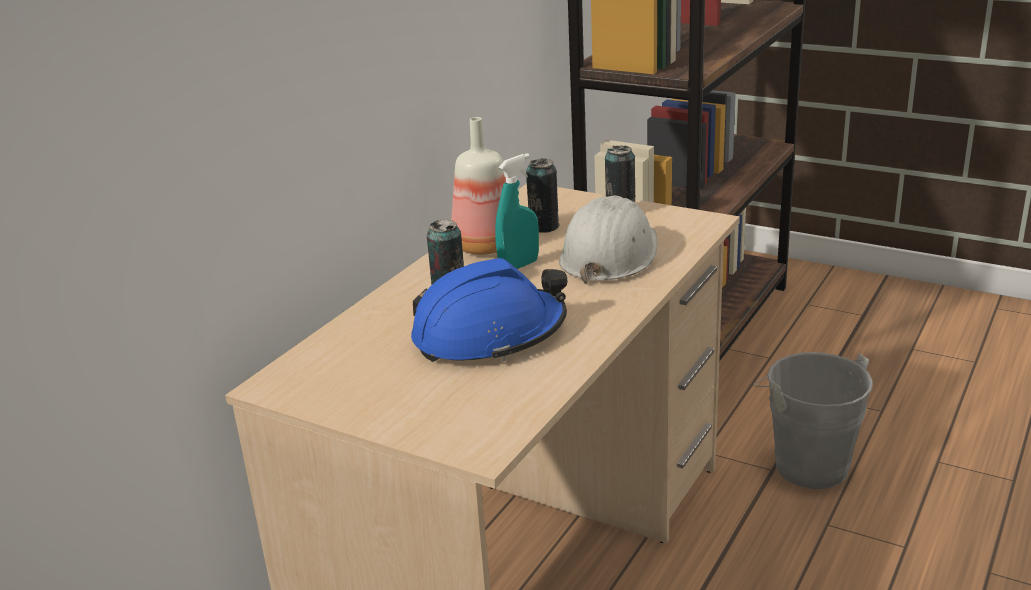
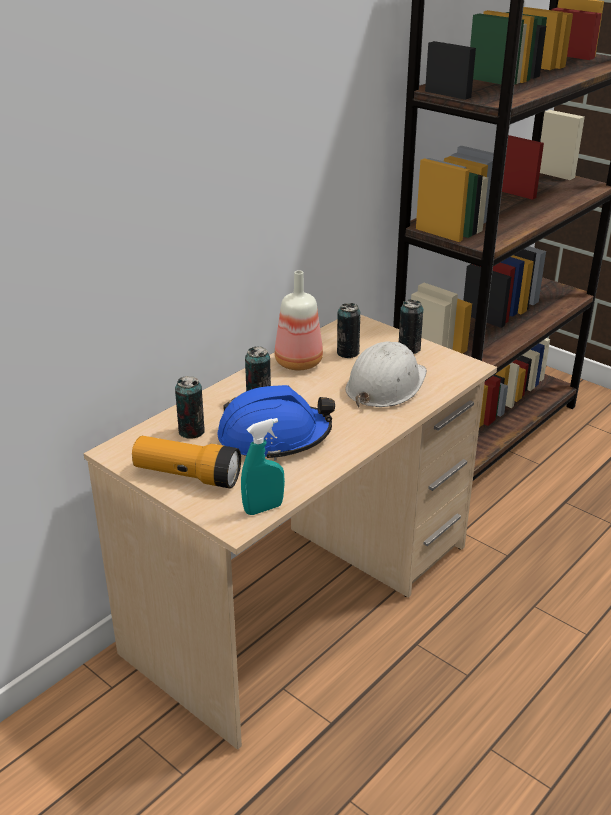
camera: 10 degrees right, 5 degrees up
turquoise spray bottle [495,153,539,269] -> turquoise spray bottle moved to [241,418,285,515]
grey bucket [753,352,873,489] -> none
none -> flashlight [132,436,241,488]
none -> can [175,376,205,438]

